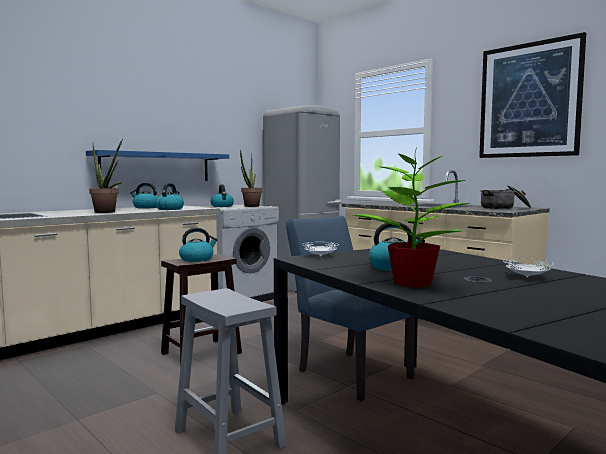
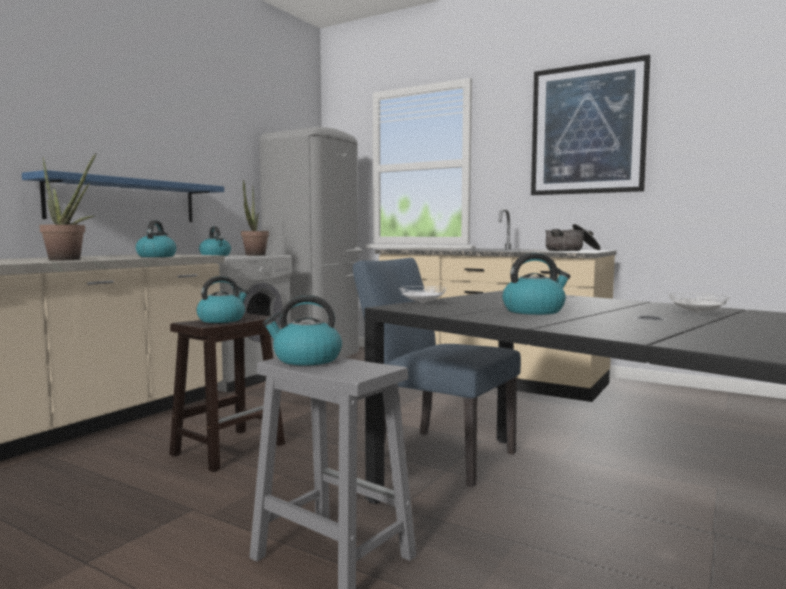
camera: 15 degrees left, 0 degrees up
kettle [130,183,158,208] -> kettle moved to [263,295,342,366]
potted plant [354,148,471,288] -> none

